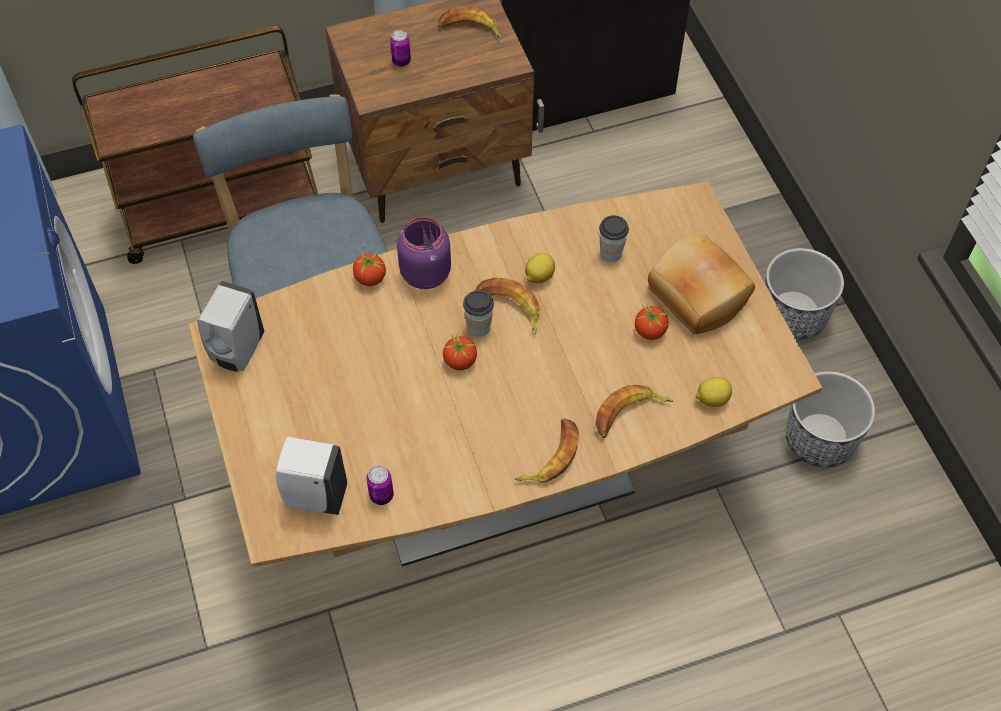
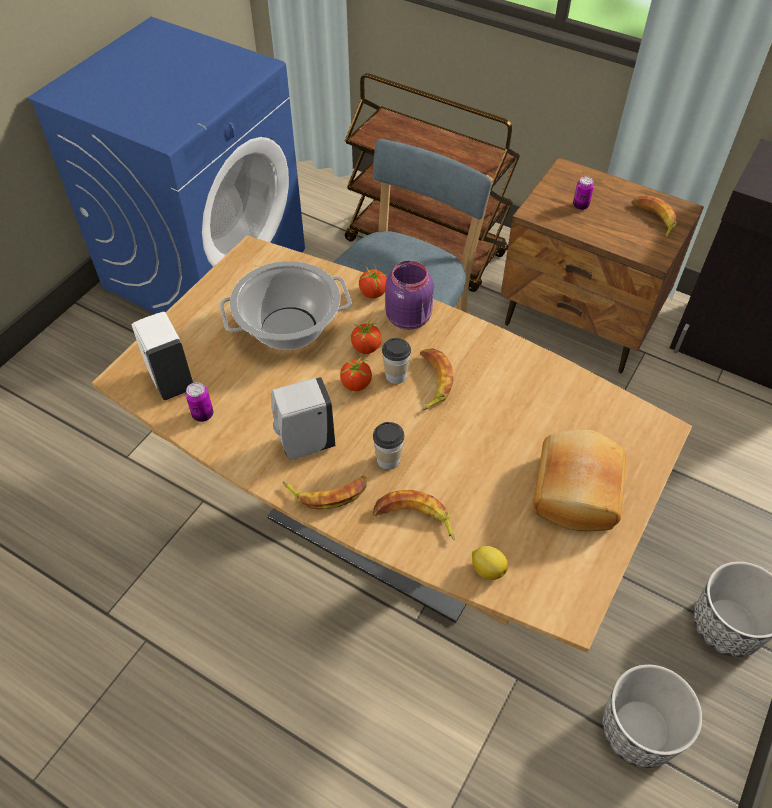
camera: 50 degrees right, 5 degrees down
white soap dispenser [197,281,264,372] -> white soap dispenser moved to [272,377,335,461]
lemon [525,253,555,283] -> none
cup [599,215,629,262] -> cup moved to [373,422,404,470]
tomato [635,303,669,340] -> tomato moved to [351,319,382,354]
none -> cooking pot [220,261,352,350]

